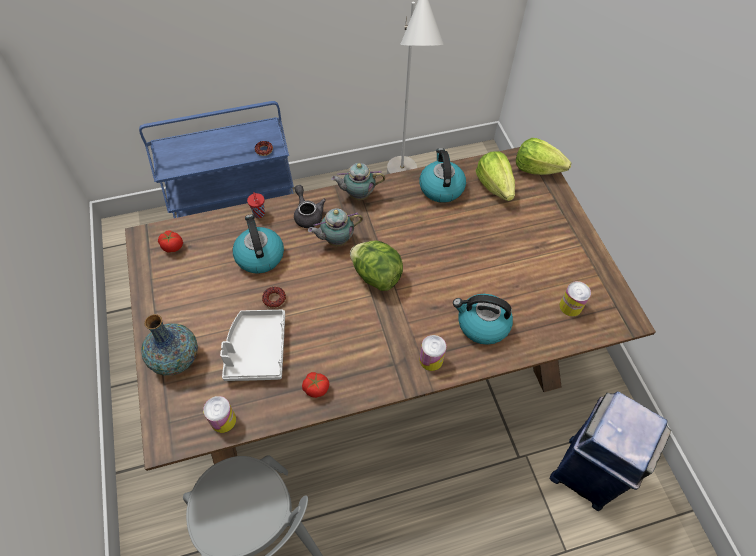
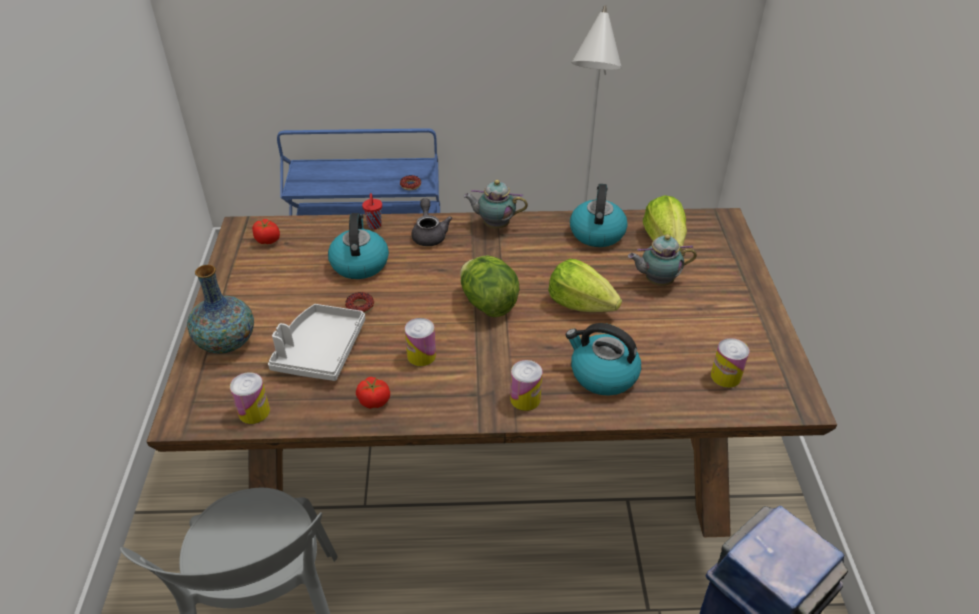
camera: 15 degrees right, 15 degrees down
teapot [308,208,363,246] -> teapot moved to [628,234,697,286]
lettuce [516,138,571,175] -> lettuce moved to [548,259,622,312]
none -> can [405,318,436,366]

